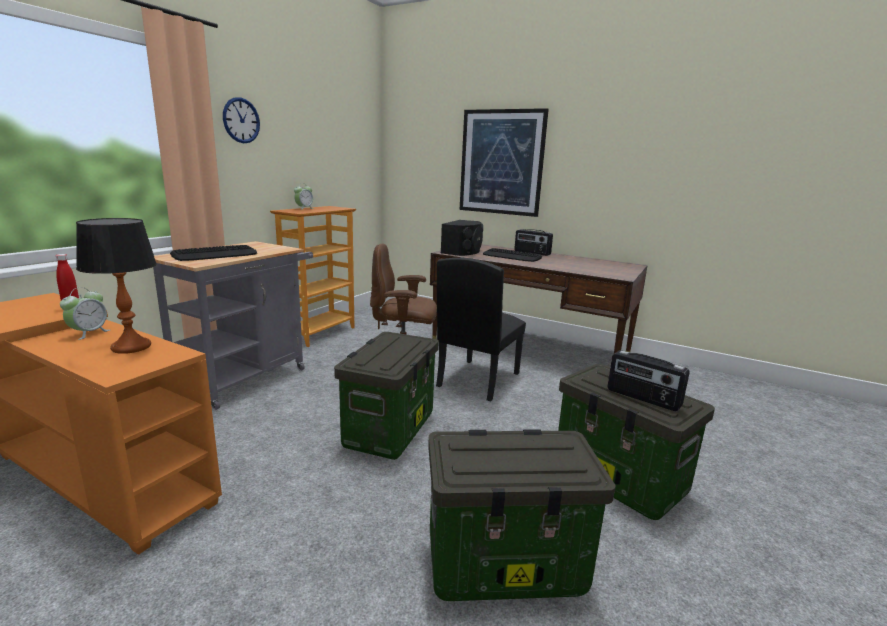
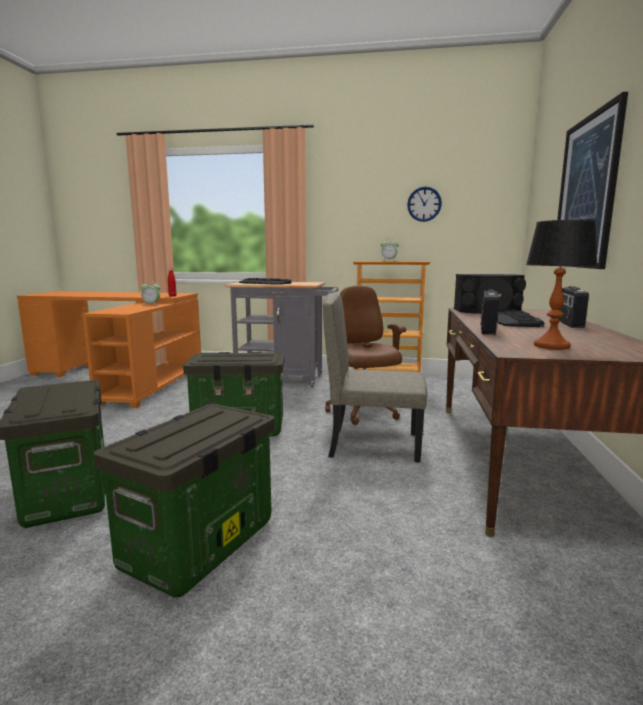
camera: 70 degrees right, 5 degrees down
table lamp [76,218,157,354] -> table lamp moved to [526,220,598,350]
wall clock [223,97,260,143] -> wall clock moved to [407,186,442,222]
black chair [436,258,526,401] -> beige chair [323,293,428,463]
radio [608,350,690,411] -> radio moved to [480,289,499,335]

